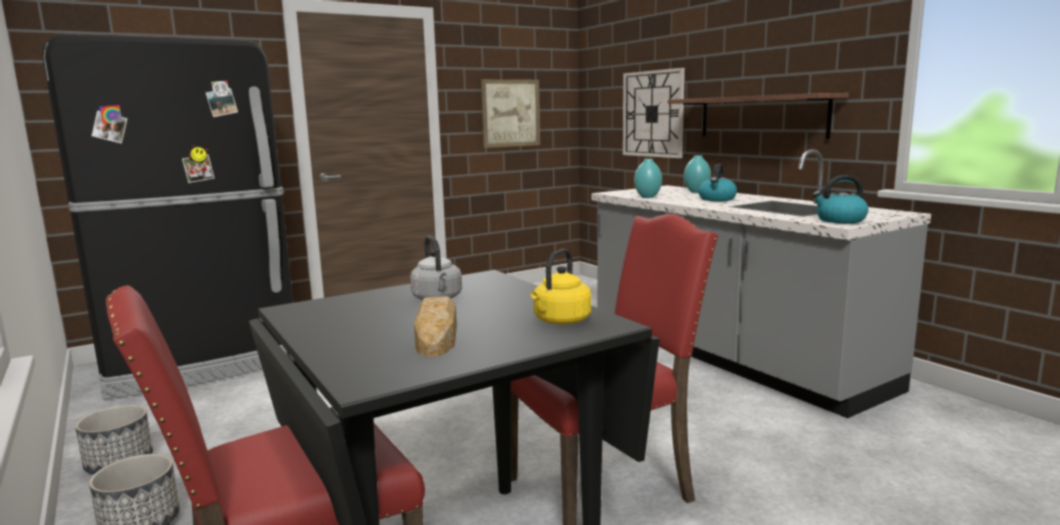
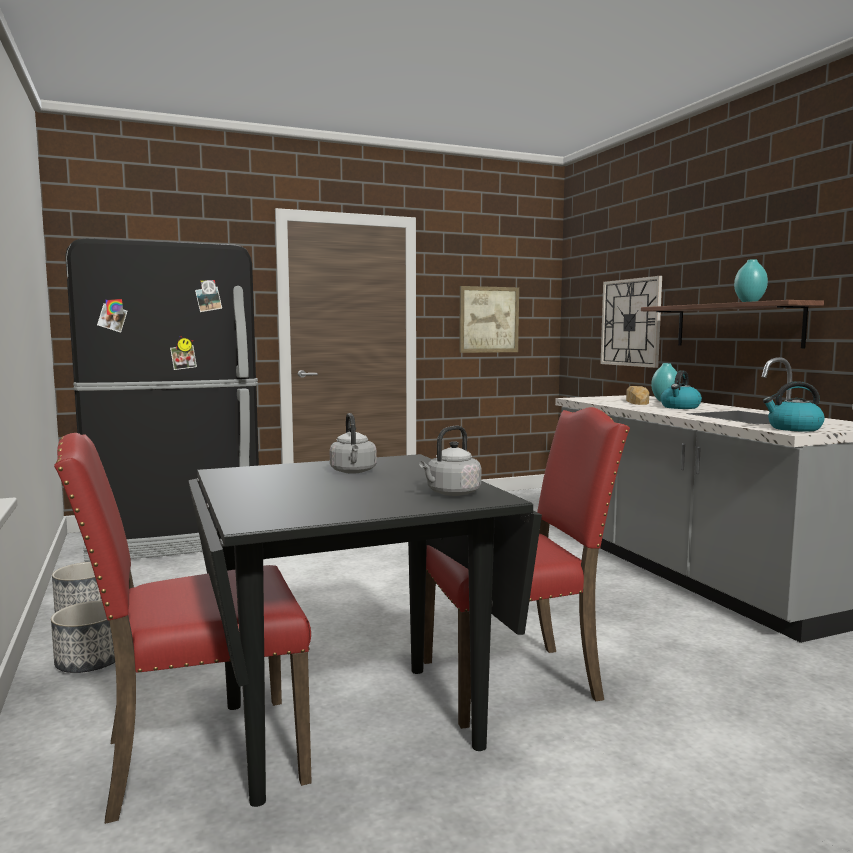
camera: 10 degrees right, 5 degrees down
bread [414,296,457,357] -> bread moved to [626,386,649,405]
yellow kettle [531,249,591,325] -> grey kettle [419,426,481,496]
turquoise vase [634,159,662,198] -> turquoise vase moved to [734,259,768,302]

